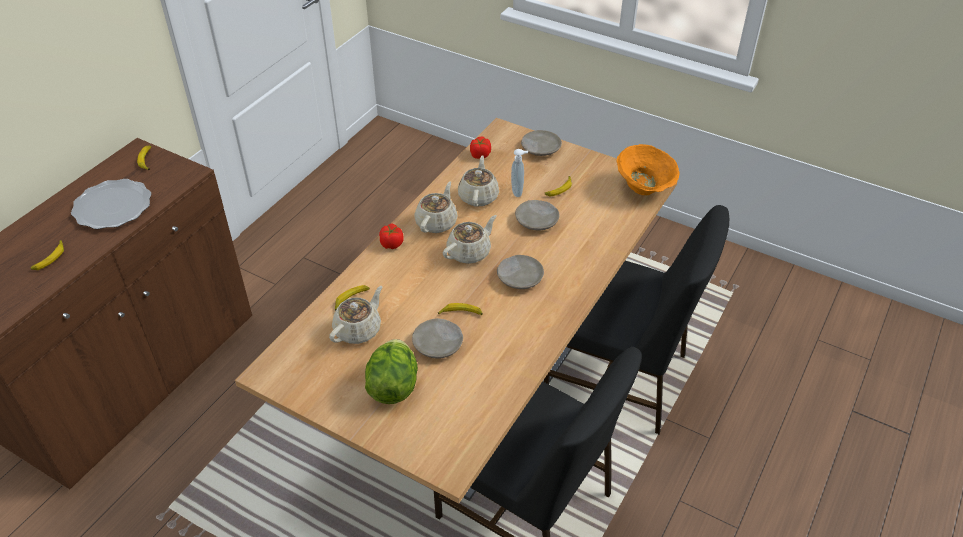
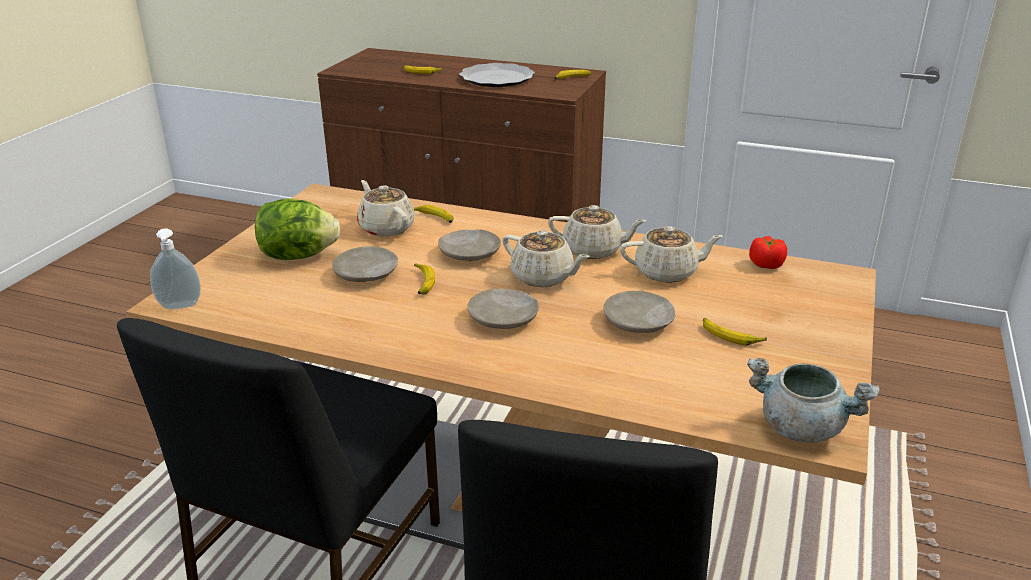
camera: 80 degrees right, 15 degrees down
beige teapot [329,286,382,344] -> beige teapot turned 150 degrees counterclockwise [357,180,415,237]
tomato [379,224,404,249] -> none
soap dispenser [511,149,528,197] -> soap dispenser moved to [150,228,201,309]
beige plate [521,130,562,156] -> beige plate moved to [438,229,501,261]
orange bowl [616,144,680,195] -> grey cooking pot [747,358,879,443]

